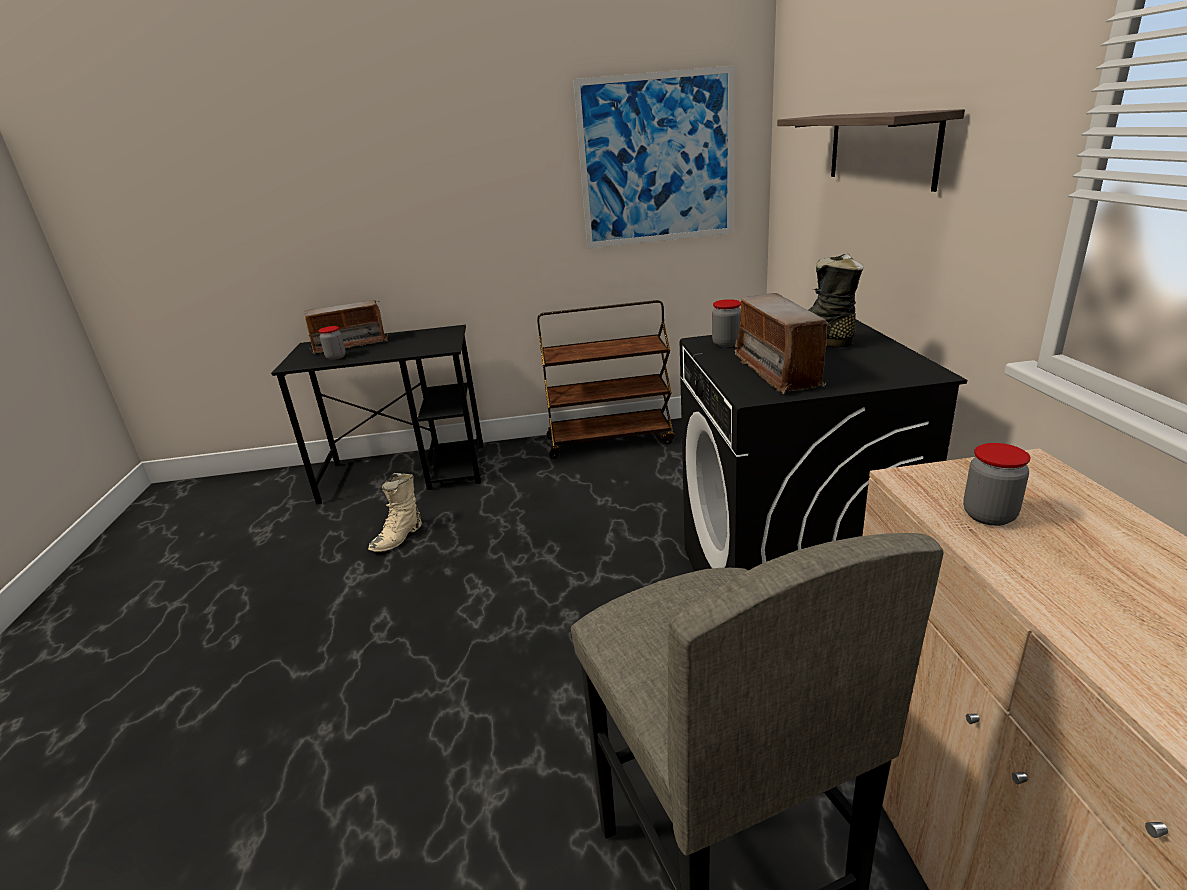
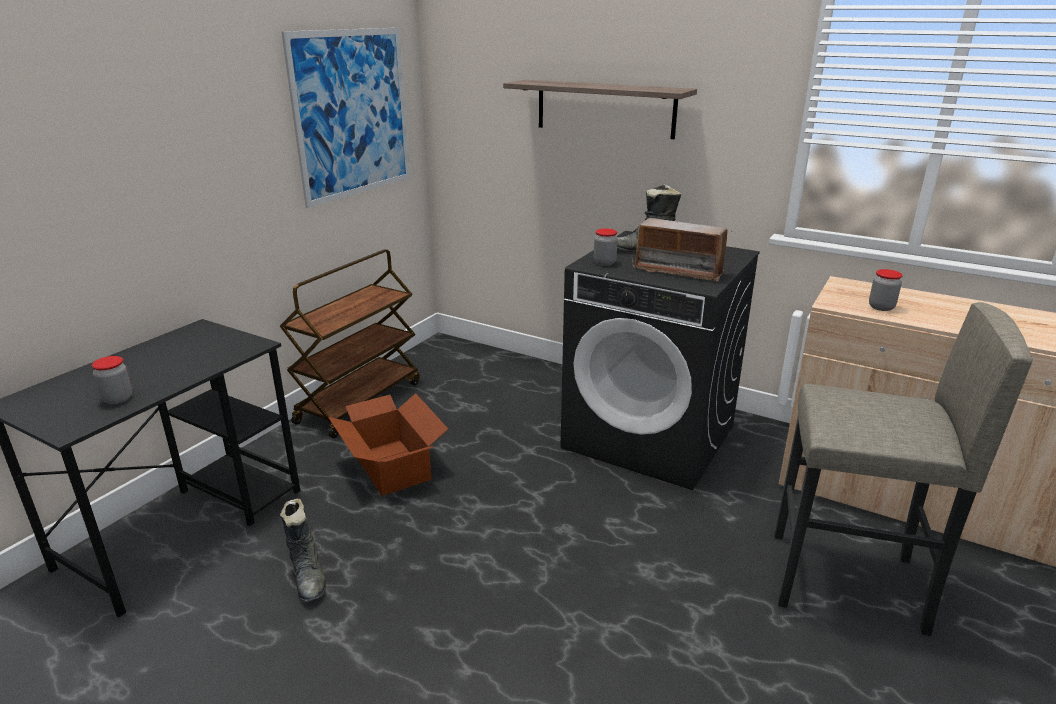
camera: 55 degrees left, 0 degrees up
radio [304,300,388,354] -> none
beige boot [368,473,422,552] -> black boot [280,499,326,602]
none -> cardboard box [328,393,448,496]

